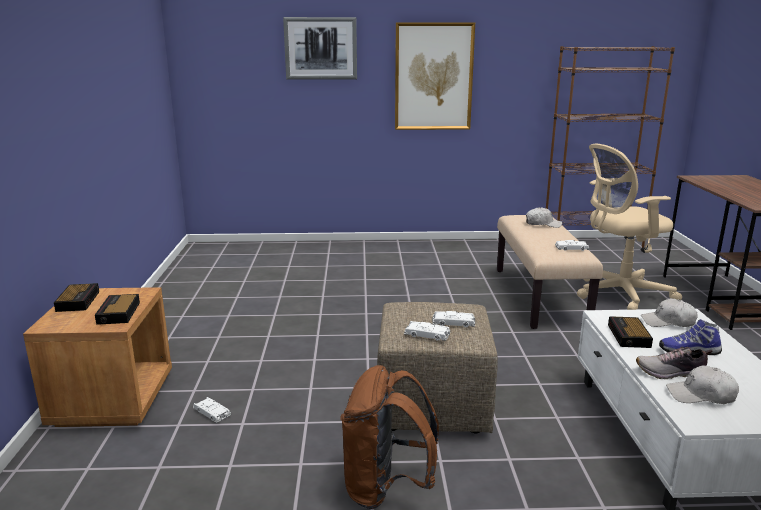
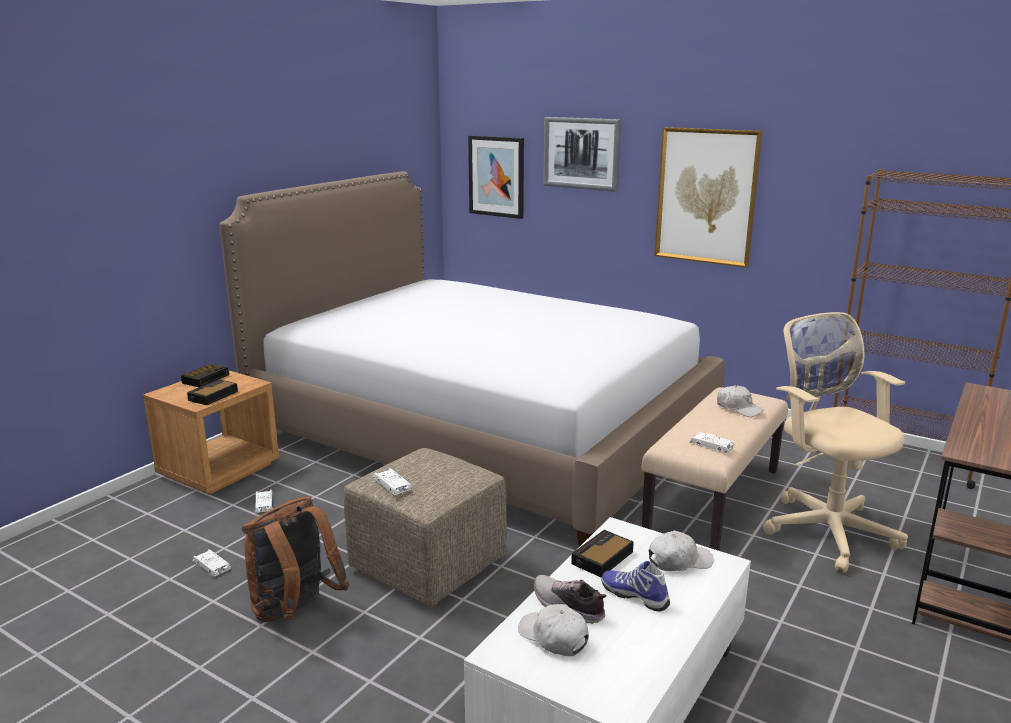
camera: 35 degrees right, 0 degrees up
white toy car [432,311,475,327] -> white toy car moved to [192,549,231,577]
beige office chair [577,144,682,310] -> beige office chair turned 45 degrees clockwise [763,312,908,573]
white cap [641,298,698,327] -> white cap turned 120 degrees clockwise [649,530,714,571]
none -> bed [219,171,725,547]
none -> picture [468,135,524,219]

